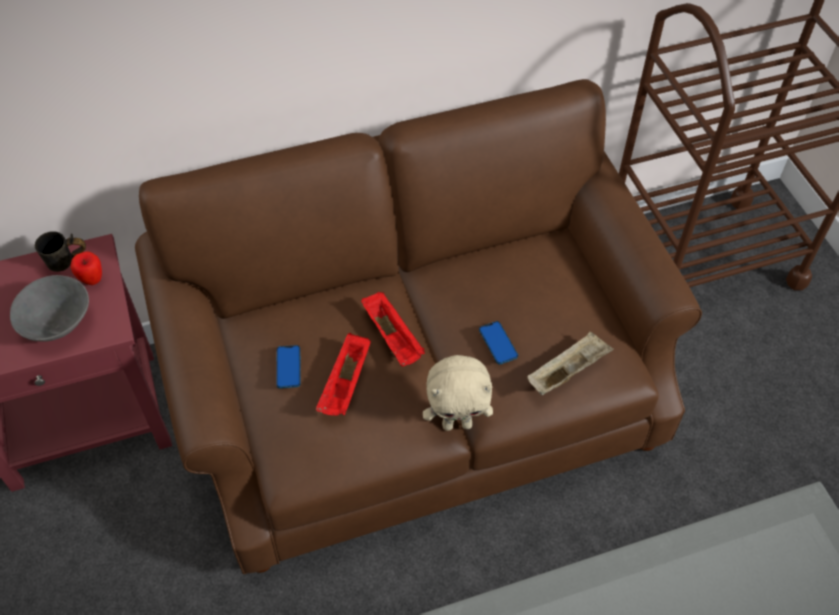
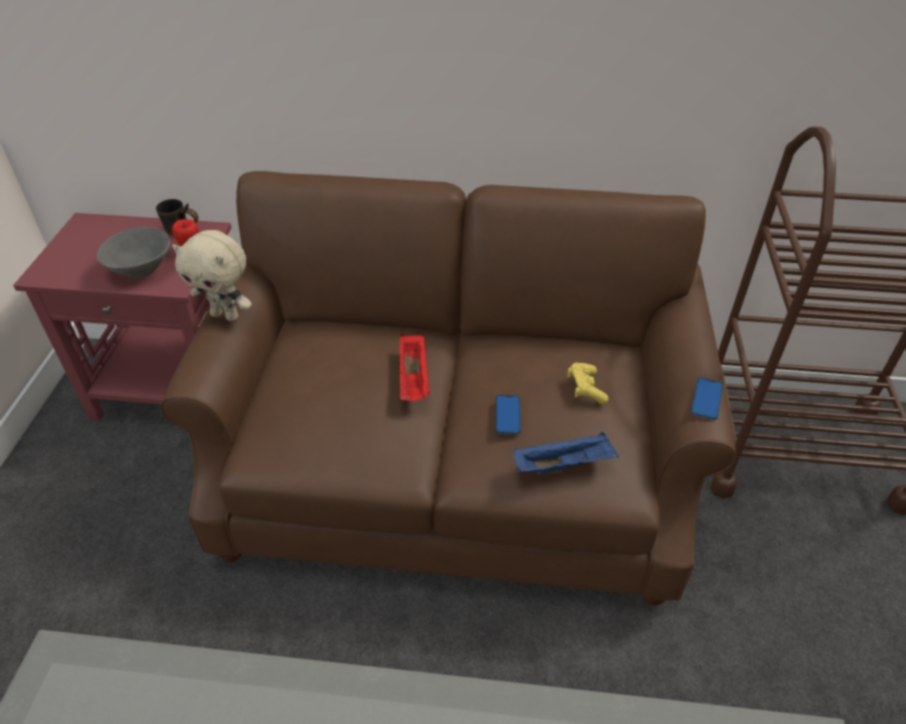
camera: 25 degrees right, 10 degrees down
phone [276,345,301,388] -> phone moved to [691,377,723,420]
red tray [316,333,371,416] -> none
beige plush toy [423,355,493,431] -> beige plush toy moved to [172,230,252,321]
beige tray [528,332,614,395] -> blue tray [513,432,619,474]
none -> yellow game controller [567,363,608,404]

